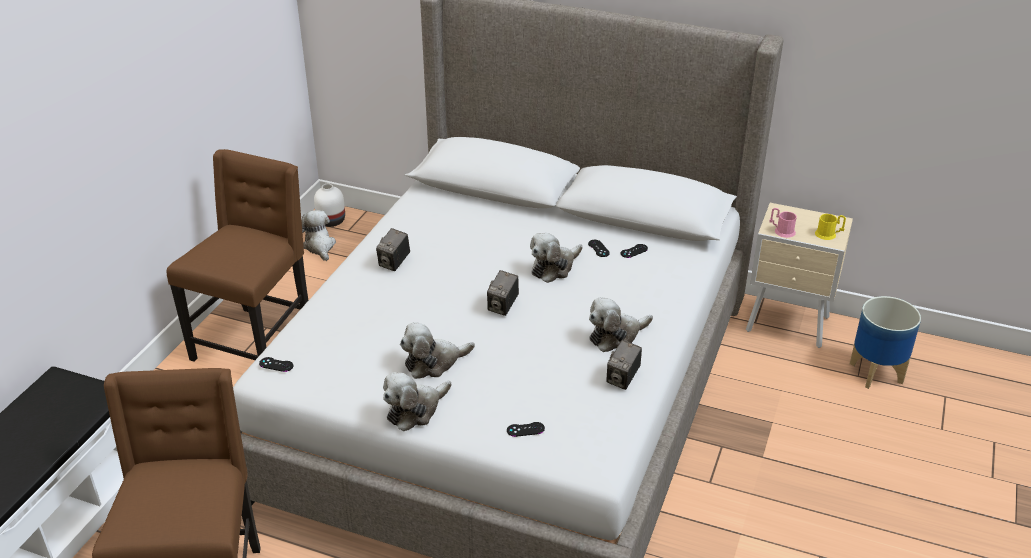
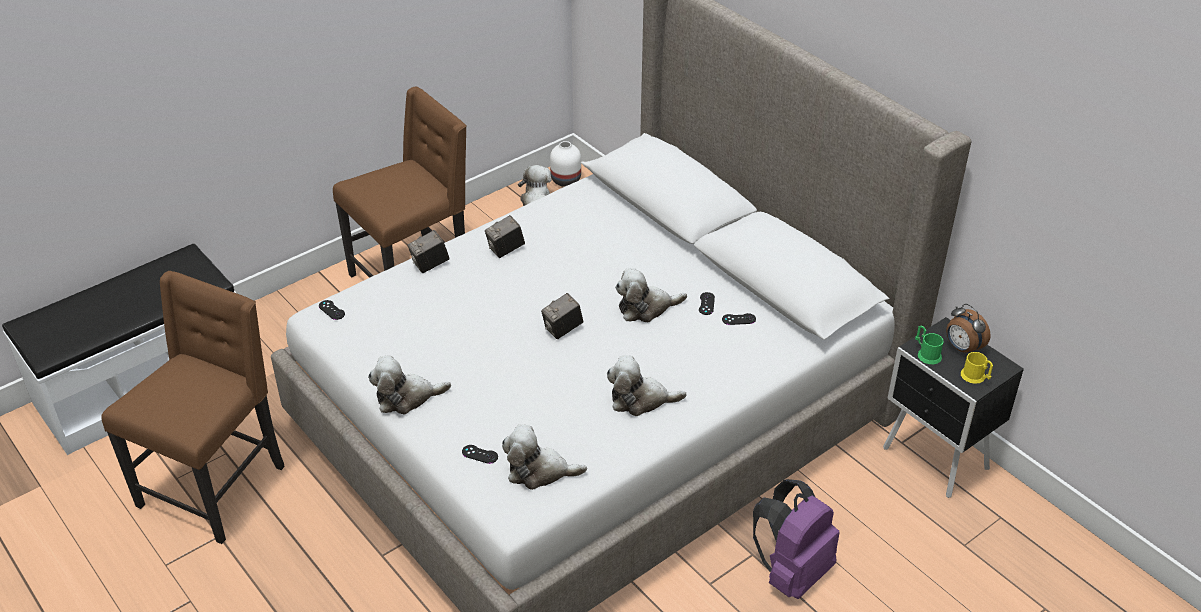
camera: 30 degrees right, 5 degrees up
plush toy [400,322,475,379] -> plush toy moved to [502,425,587,490]
camera [606,340,642,390] -> camera moved to [408,230,449,273]
beige nightstand [746,203,853,348] -> black nightstand [883,317,1024,498]
pink mug [769,208,797,238] -> green mug [915,325,944,364]
planter [850,296,921,389] -> none
none -> purple backpack [753,479,839,599]
none -> alarm clock [946,304,991,353]

